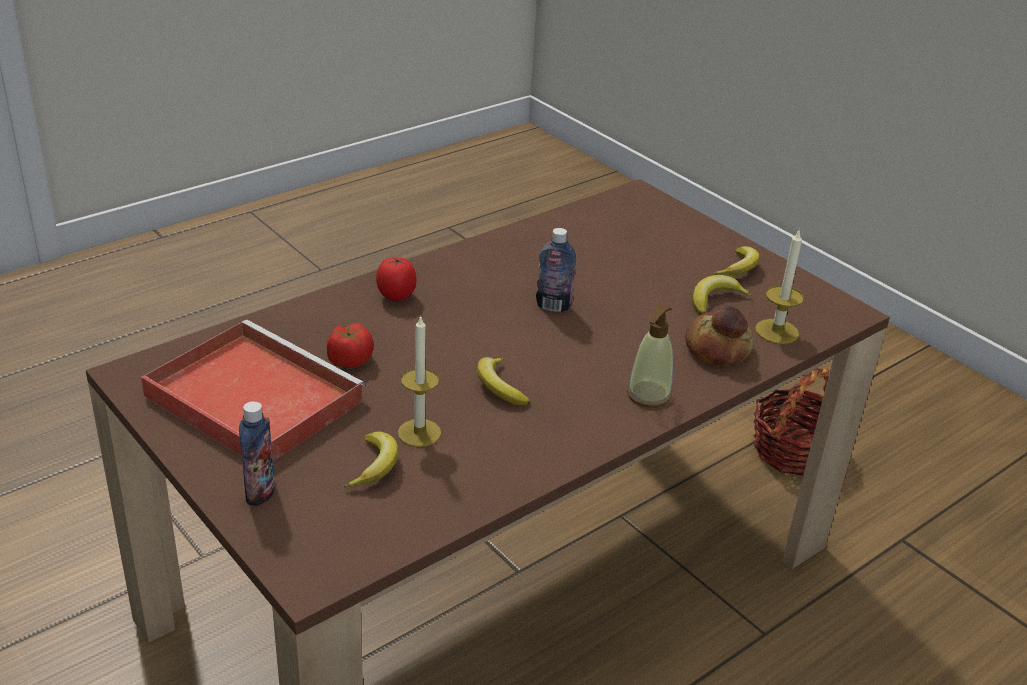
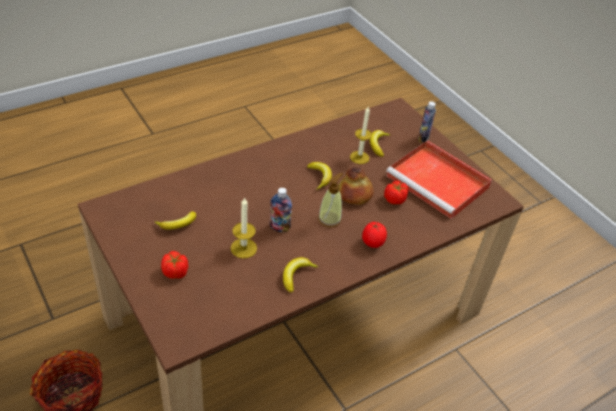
camera: 175 degrees left, 10 degrees up
soap dispenser [627,304,673,408] -> soap dispenser moved to [318,173,343,227]
bread [685,306,753,367] -> bread moved to [339,167,374,205]
banana [712,246,760,275] -> banana moved to [283,257,319,293]
candle [755,229,804,344] -> candle moved to [231,197,257,259]
none -> tomato [161,251,188,279]

